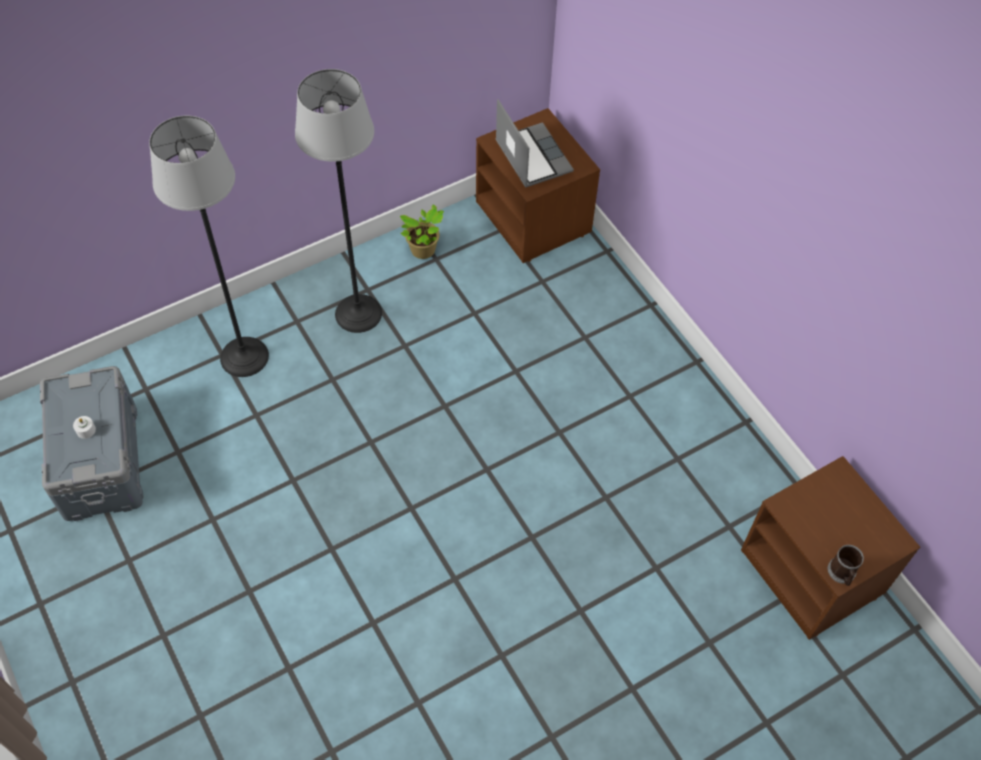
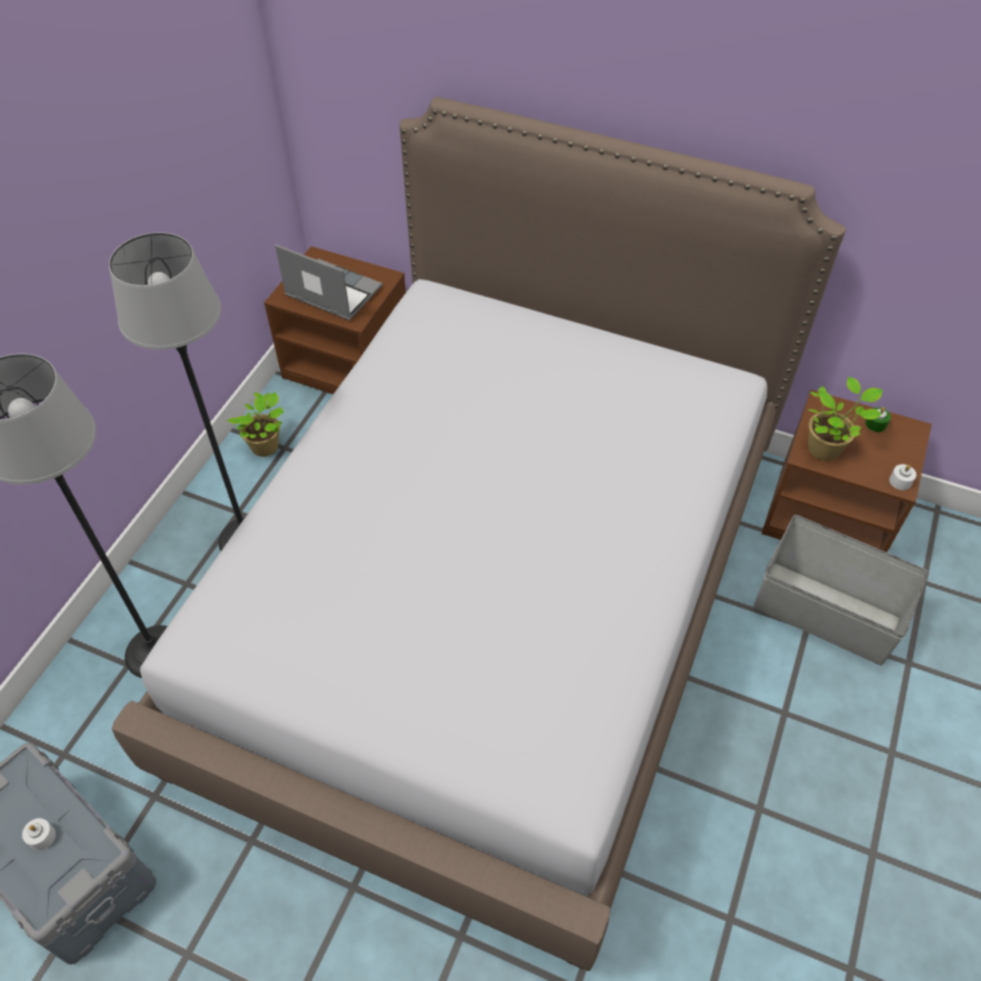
camera: 35 degrees left, 5 degrees down
mug [828,545,864,586] -> white candle [889,464,916,490]
none -> bed [112,97,846,971]
none -> grey storage box [753,515,929,665]
none -> potted plant [808,377,883,461]
none -> green candle [865,407,891,432]

